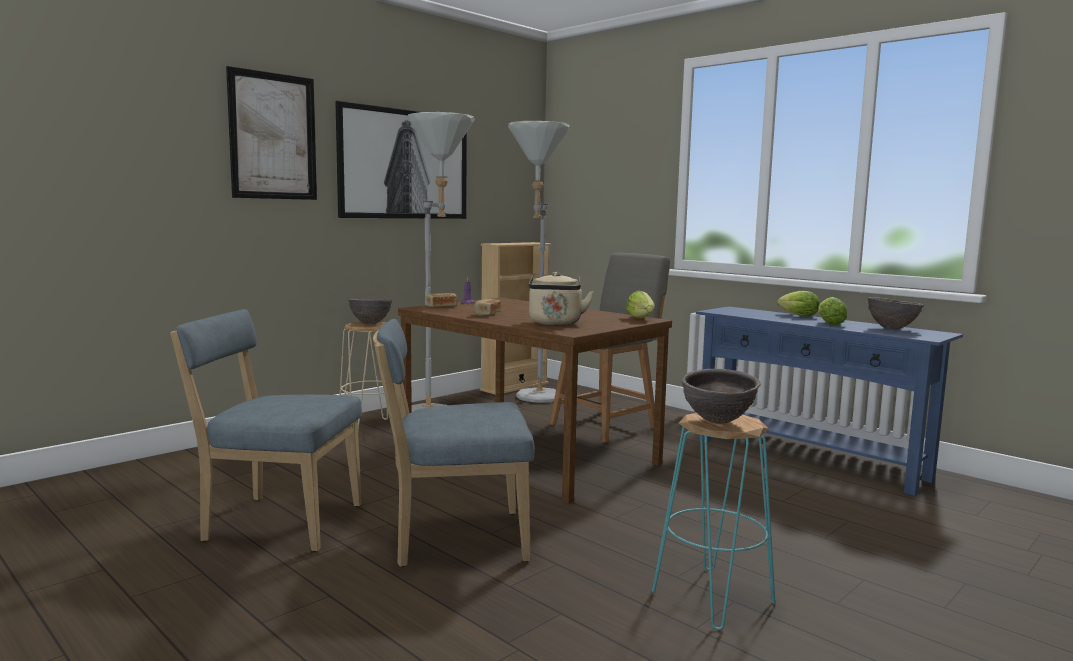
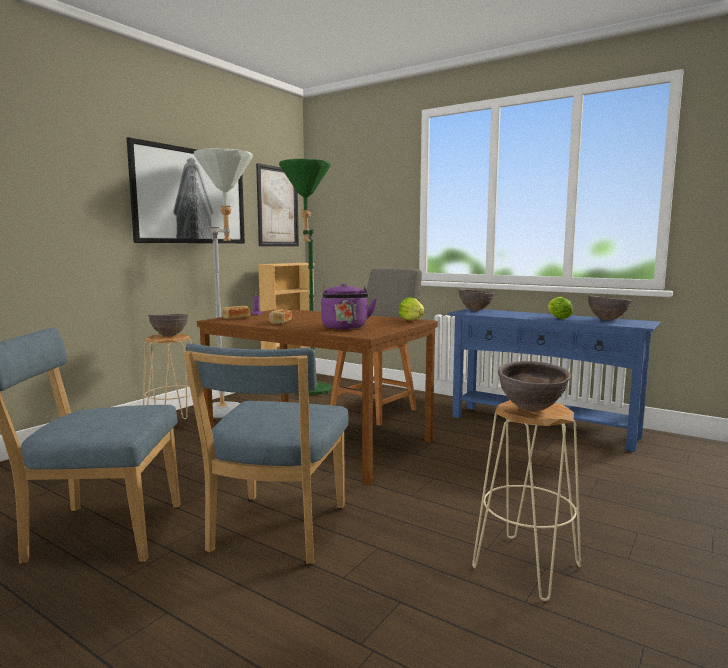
camera: 10 degrees left, 0 degrees up
picture [226,66,317,200] -> picture moved to [256,163,299,246]
blue chair [373,319,535,567] -> blue chair turned 60 degrees counterclockwise [183,343,348,564]
grey floor lamp [508,121,570,403] -> green floor lamp [279,159,332,395]
beige kettle [529,272,594,325] -> purple kettle [321,283,377,330]
turquoise stool [652,413,775,630] -> beige stool [472,400,581,601]
lettuce [777,291,820,317] -> none
none -> brown bowl [459,289,495,311]

